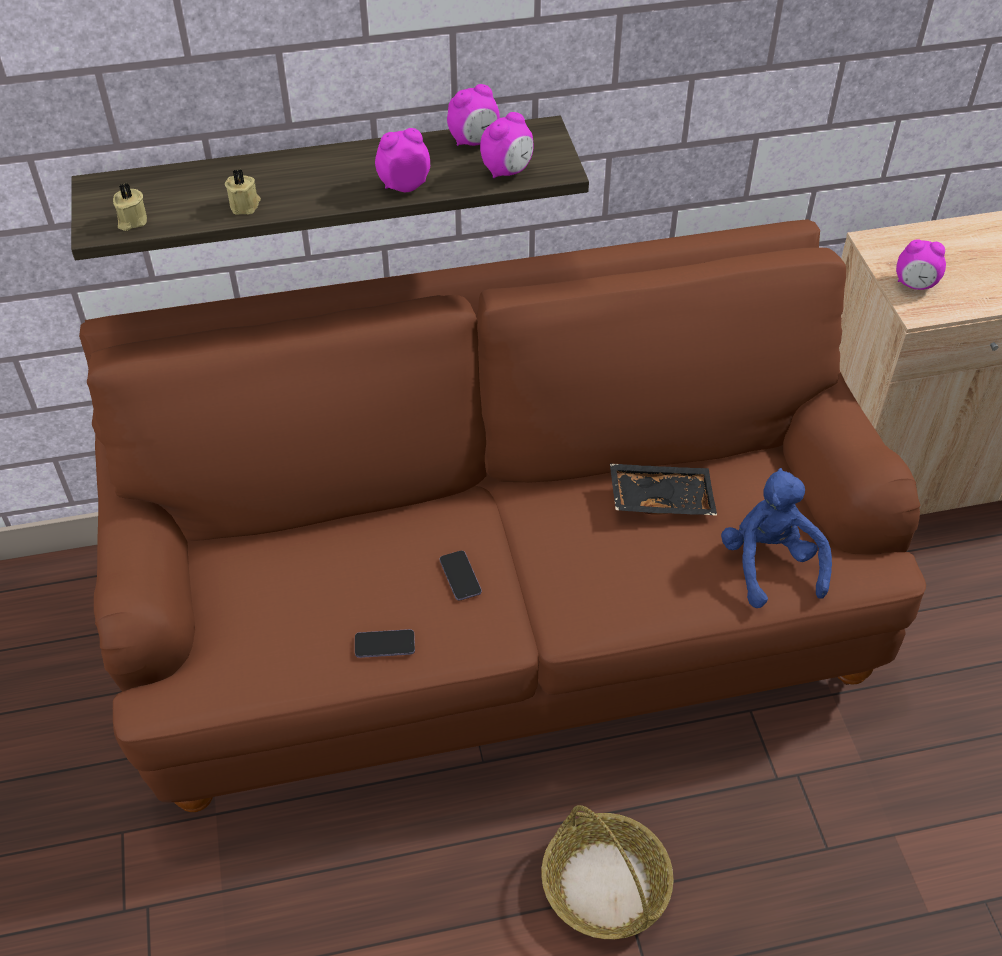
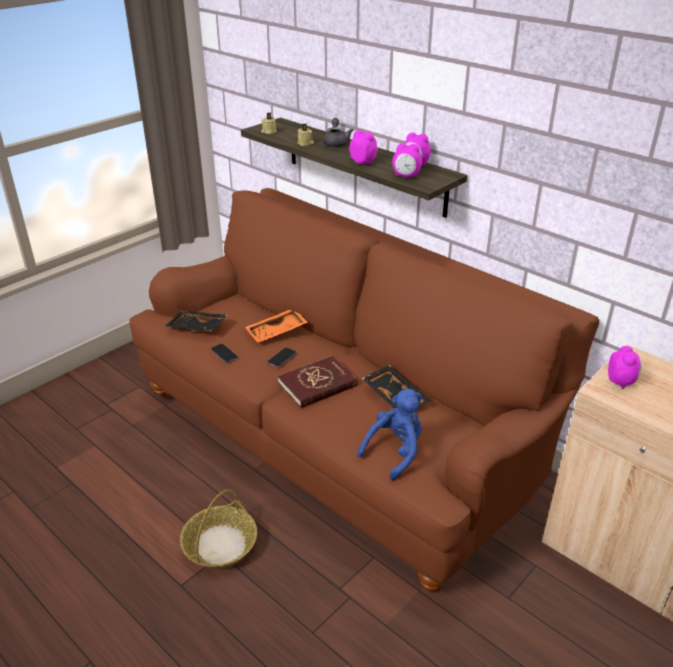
camera: 55 degrees right, 15 degrees down
alarm clock [896,239,946,290] -> alarm clock turned 150 degrees counterclockwise [608,346,642,389]
none -> black tray [165,311,227,331]
none -> orange tray [245,310,308,343]
none -> red book [277,356,358,408]
none -> grey teapot [323,118,353,147]

